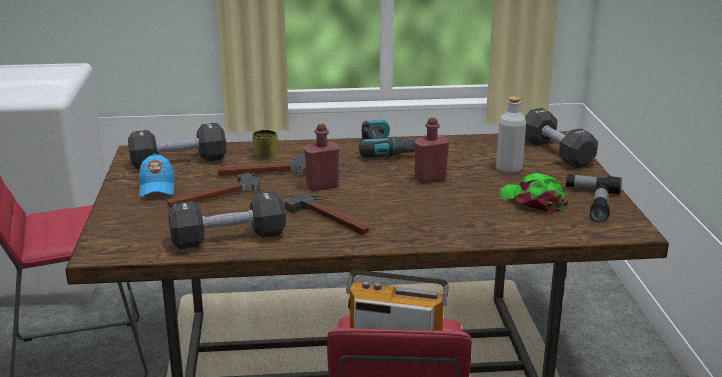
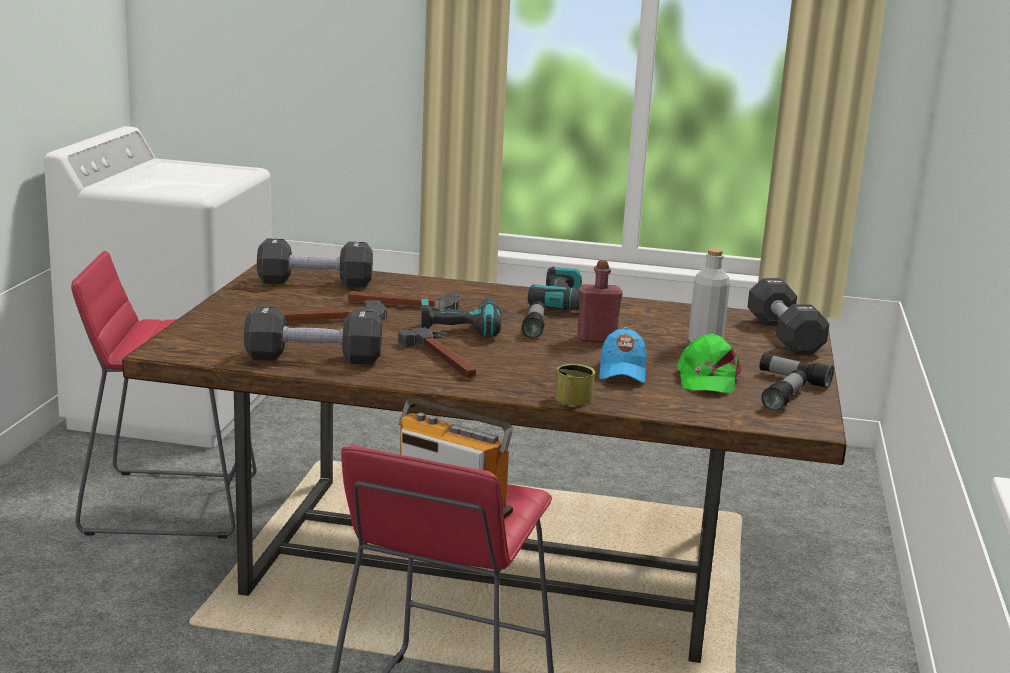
camera: 15 degrees right, 5 degrees down
blue cap [139,154,175,197] -> blue cap moved to [599,327,647,383]
can [252,129,278,156] -> can moved to [555,364,595,405]
red bottle [304,124,339,191] -> power drill [420,297,501,338]
green cap [500,173,569,213] -> green cap turned 150 degrees counterclockwise [677,334,742,394]
none -> flashlight [522,301,545,338]

